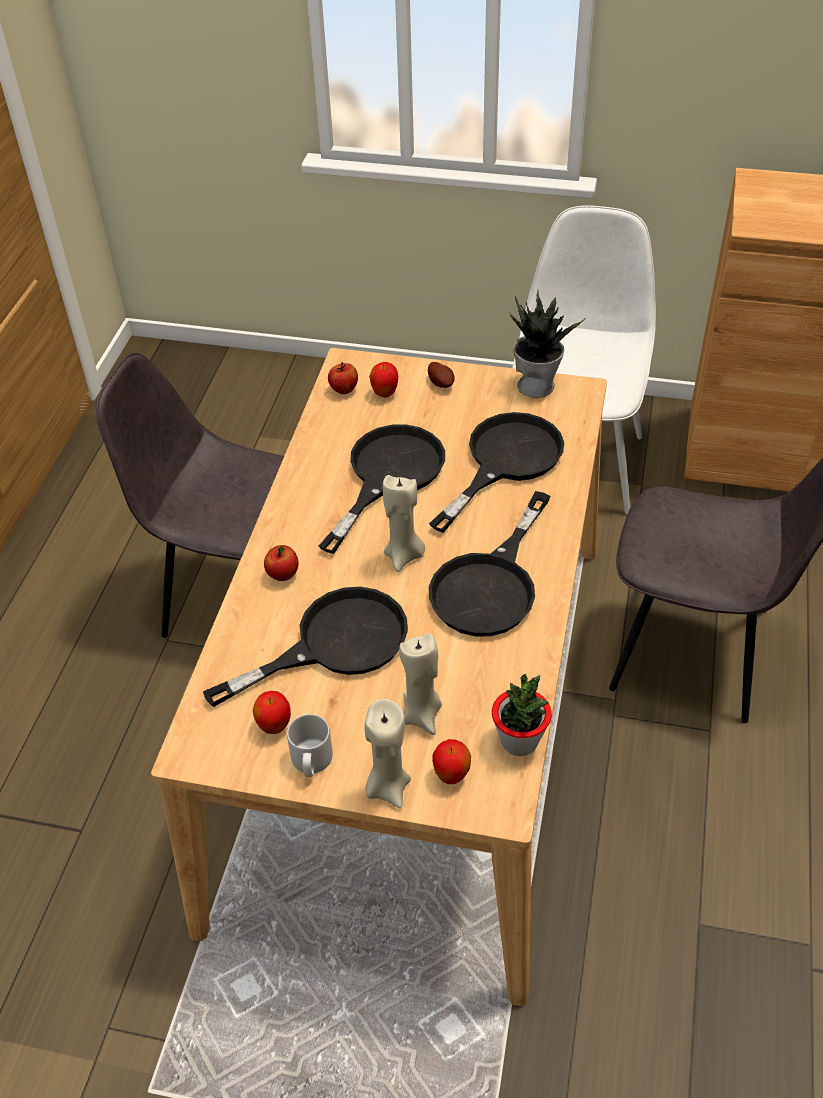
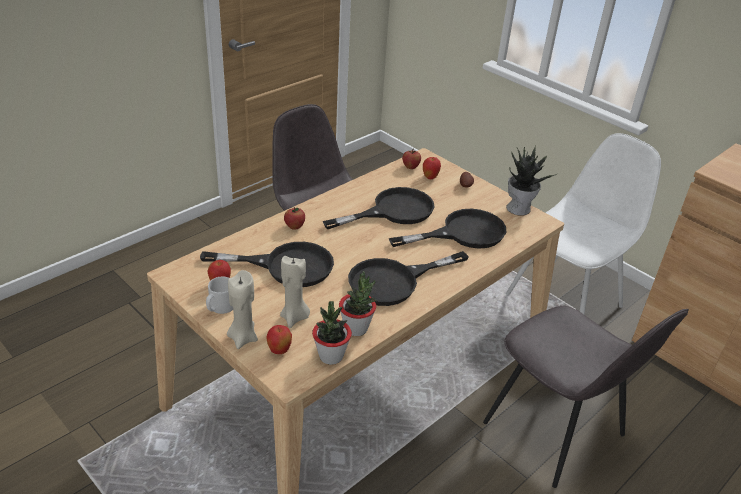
camera: 30 degrees right, 10 degrees down
beige candle [383,475,425,572] -> none
none -> potted plant [339,271,377,336]

